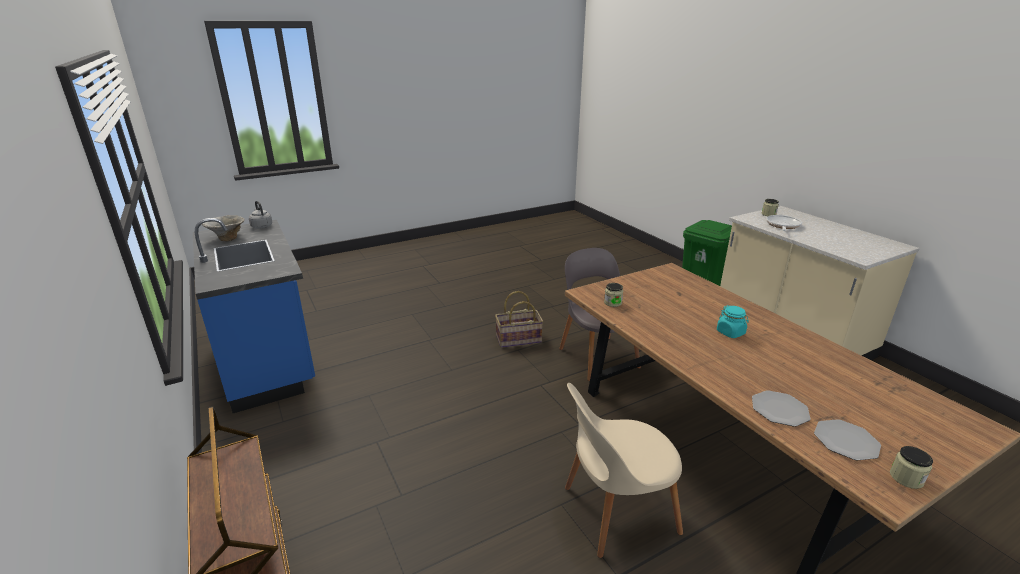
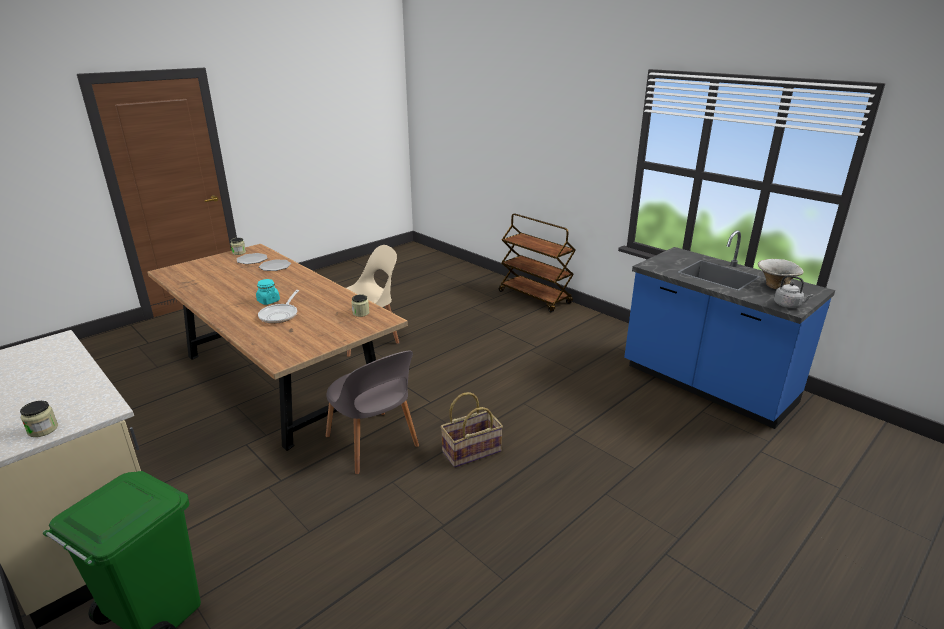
camera: 165 degrees right, 0 degrees up
frying pan [766,215,802,231] -> frying pan moved to [258,290,299,324]

